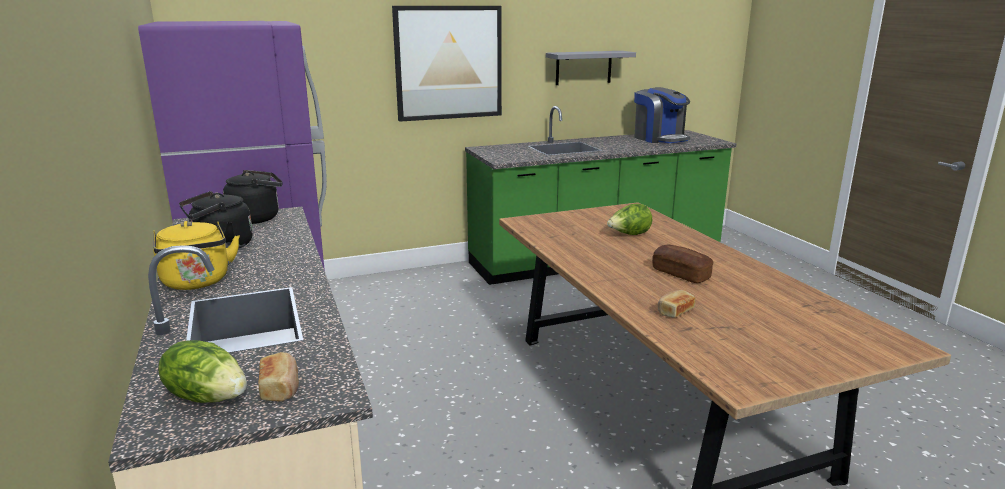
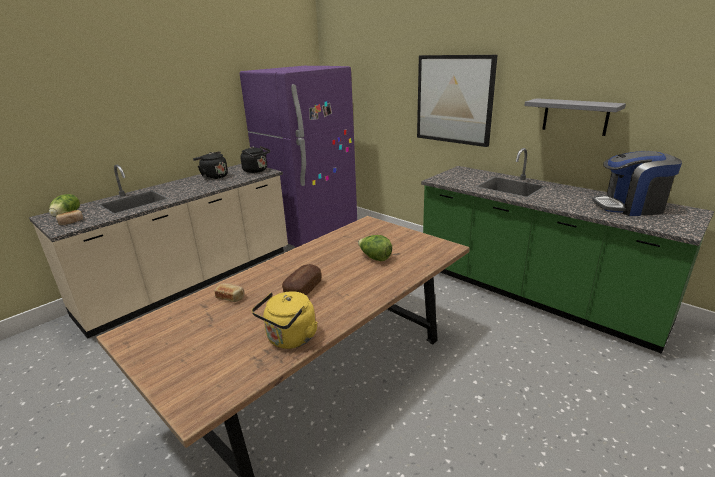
camera: 65 degrees right, 5 degrees up
yellow kettle [153,221,240,290] -> yellow kettle moved to [252,291,318,349]
coffee machine [634,87,690,143] -> coffee machine turned 60 degrees clockwise [592,151,682,216]

